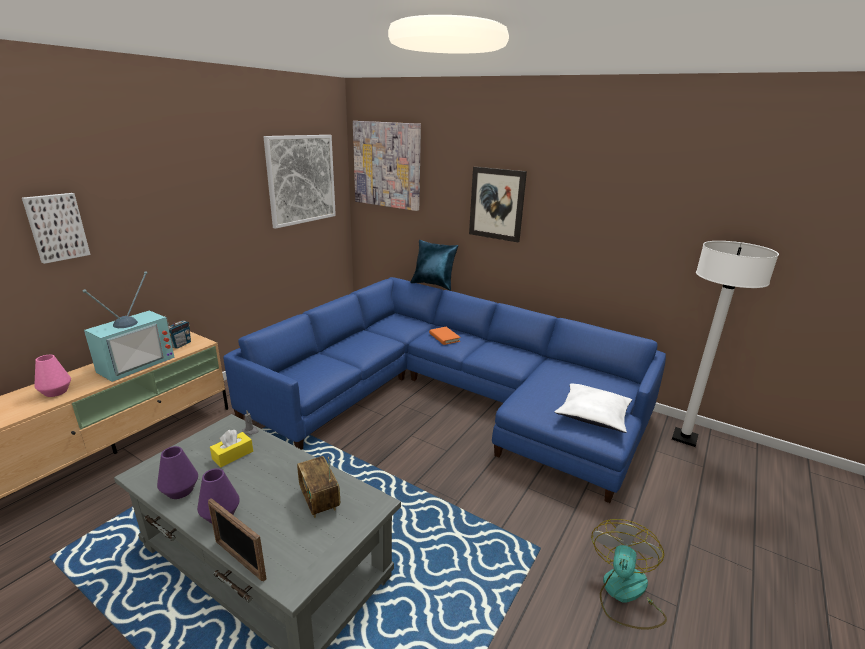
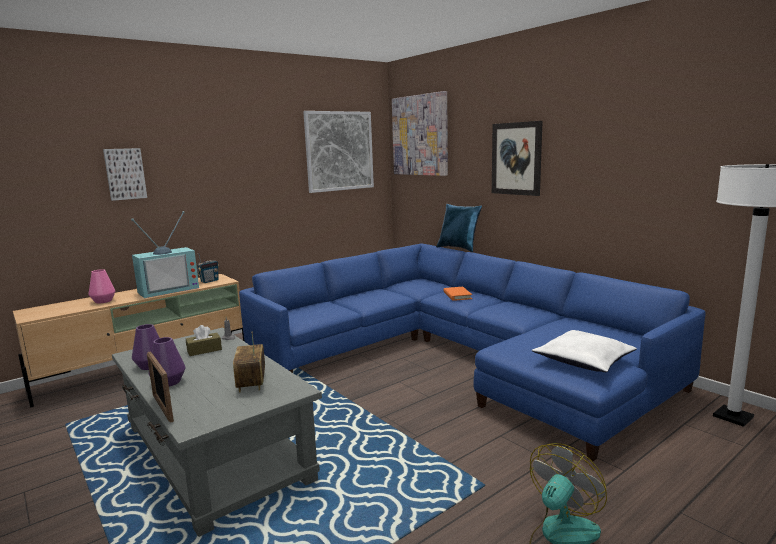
camera: 20 degrees right, 10 degrees down
yellow tissue box [210,430,253,467] -> brown tissue box [186,325,222,356]

